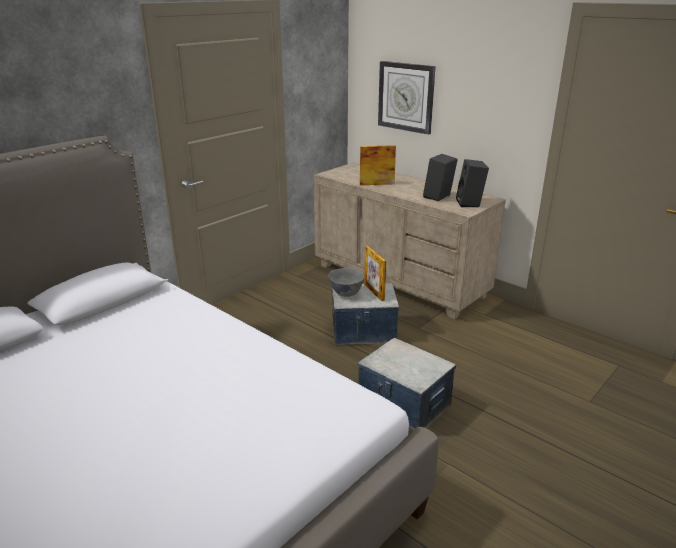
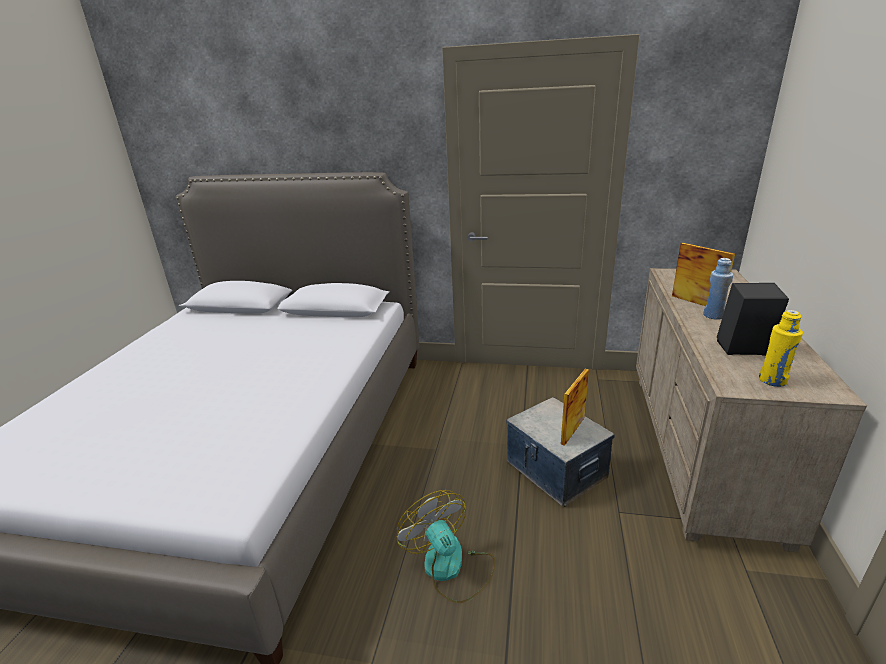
camera: 60 degrees right, 0 degrees up
grey bowl [328,268,364,297] -> none
storage box [358,338,456,429] -> fan [397,490,496,603]
wall clock [378,61,436,135] -> none
black speaker [456,159,489,207] -> yellow bottle [759,310,803,387]
none -> blue bottle [703,258,733,319]

